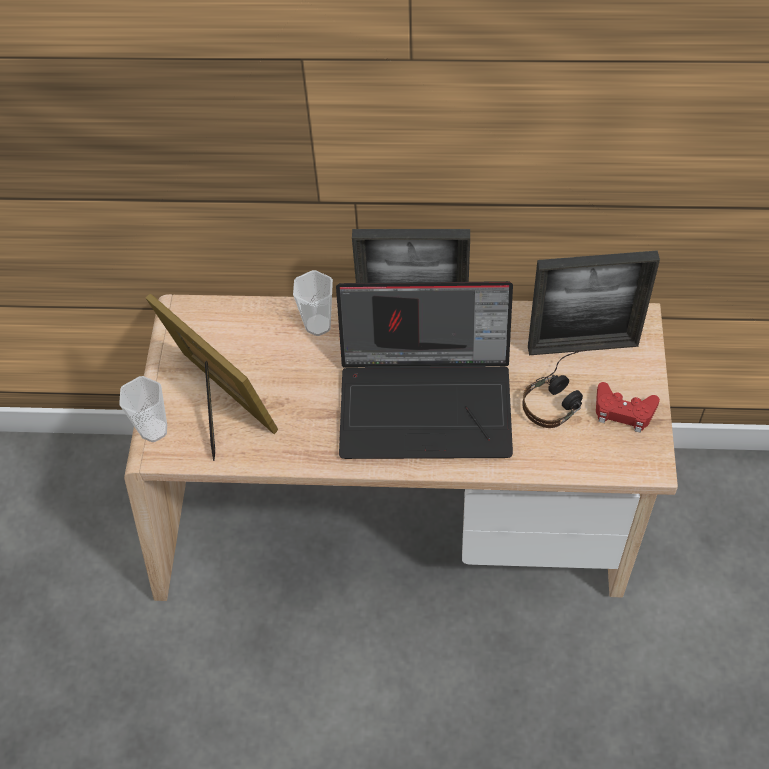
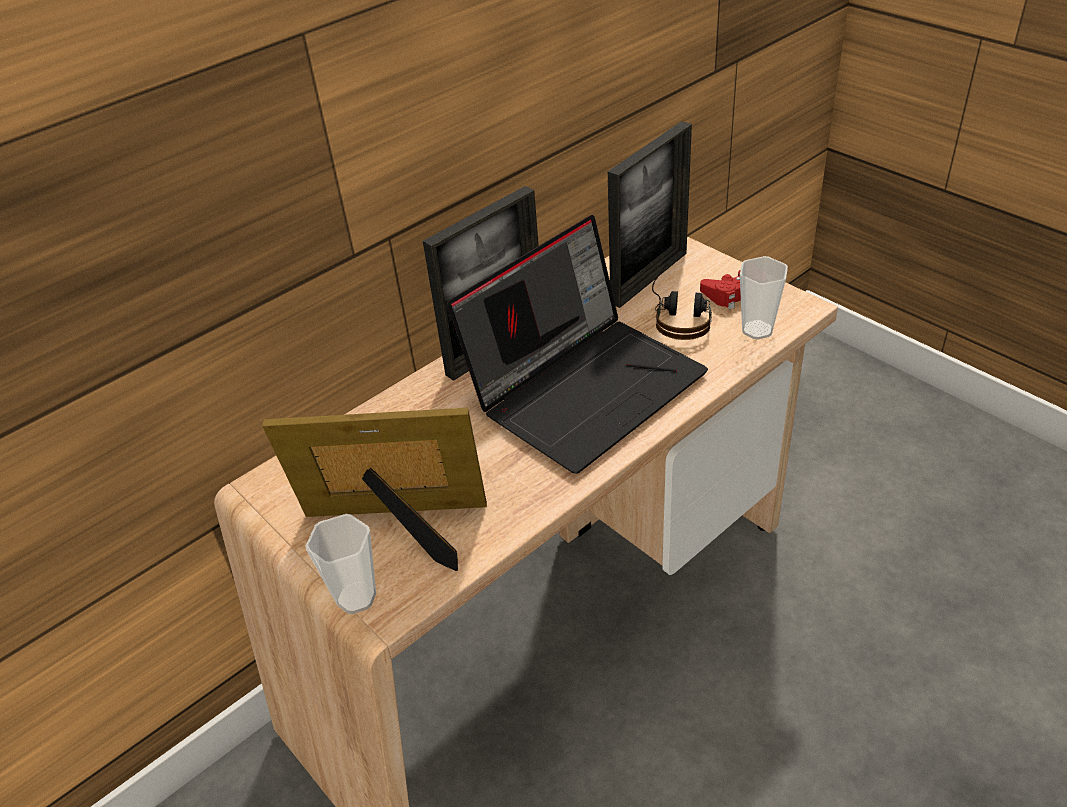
camera: 45 degrees left, 15 degrees down
cup [293,270,333,336] -> cup moved to [740,256,788,340]

